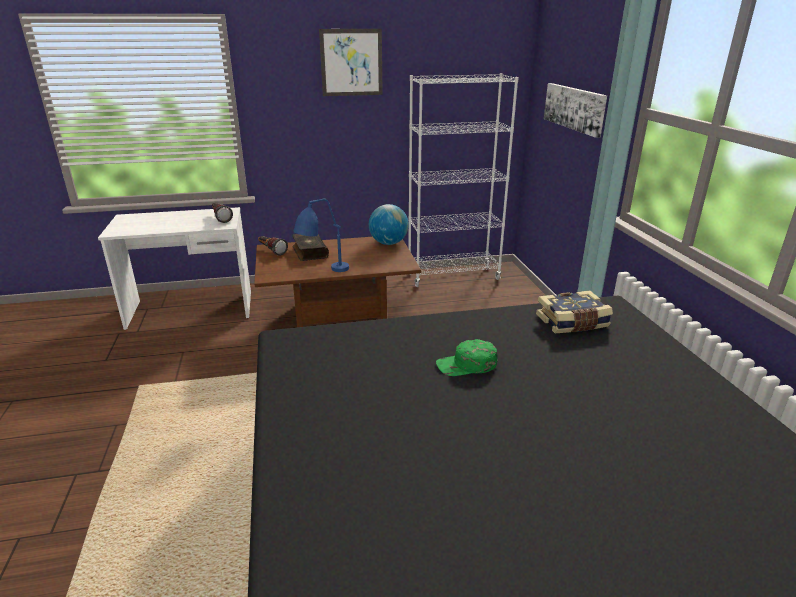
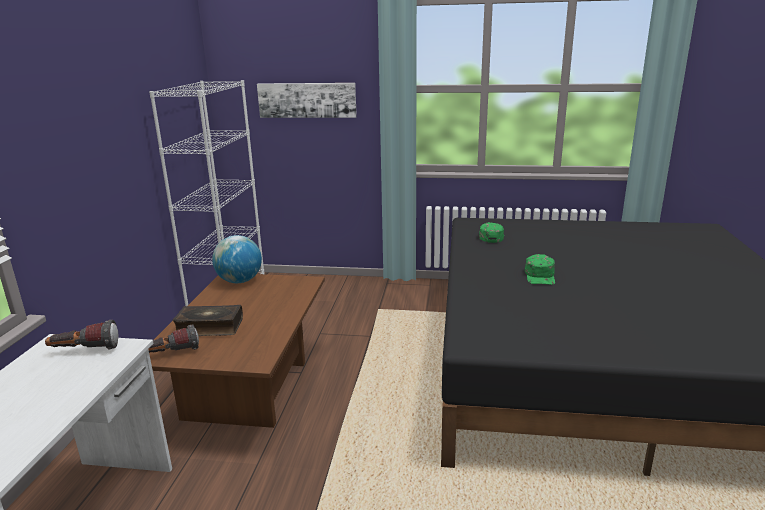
camera: 70 degrees left, 5 degrees down
blue table lamp [293,199,349,272] -> none
picture [319,29,383,96] -> none
book [536,290,613,333] -> green cap [479,222,504,243]

